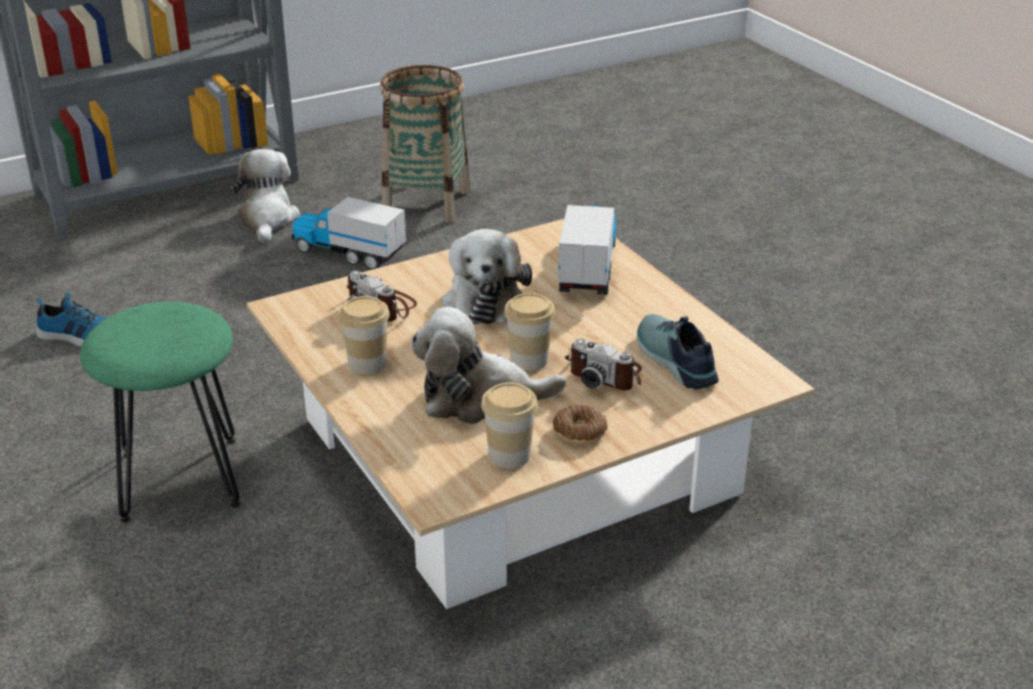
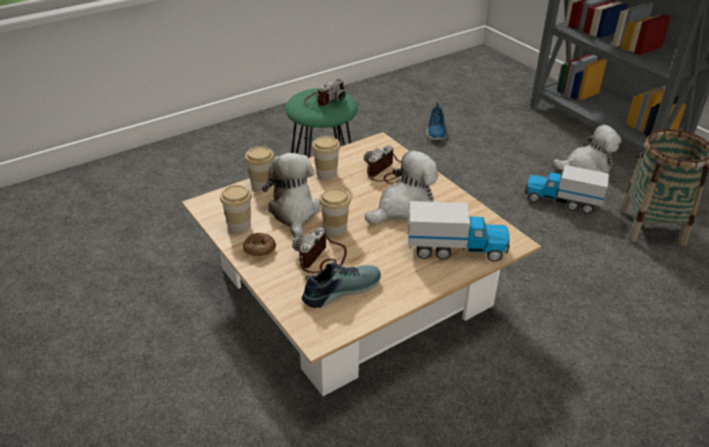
camera: 85 degrees right, 5 degrees up
toy truck [292,197,406,270] -> toy truck turned 90 degrees counterclockwise [525,165,610,214]
plush toy [442,229,532,324] -> plush toy turned 150 degrees clockwise [365,150,438,224]
none -> cup [245,146,274,191]
none -> camera [304,78,346,106]

